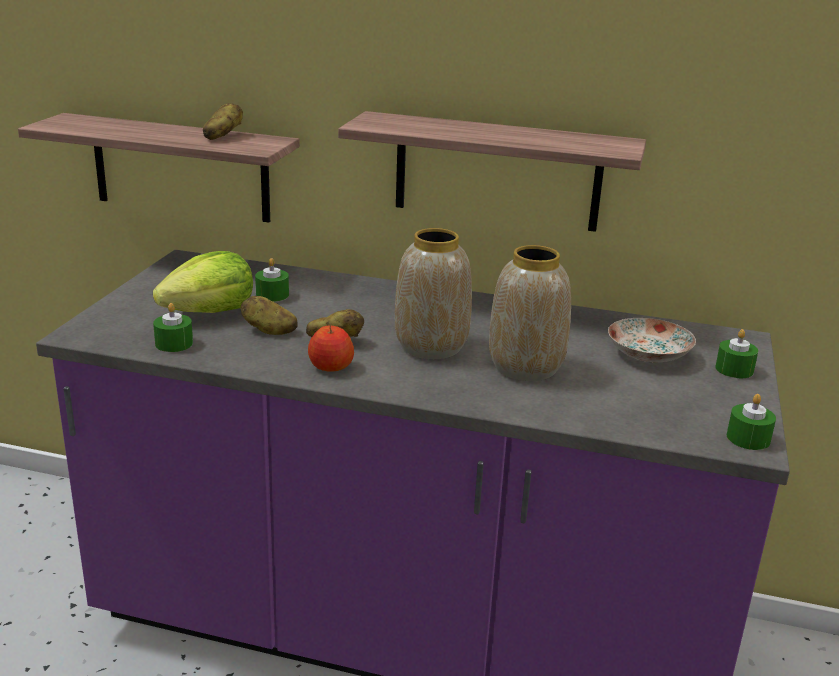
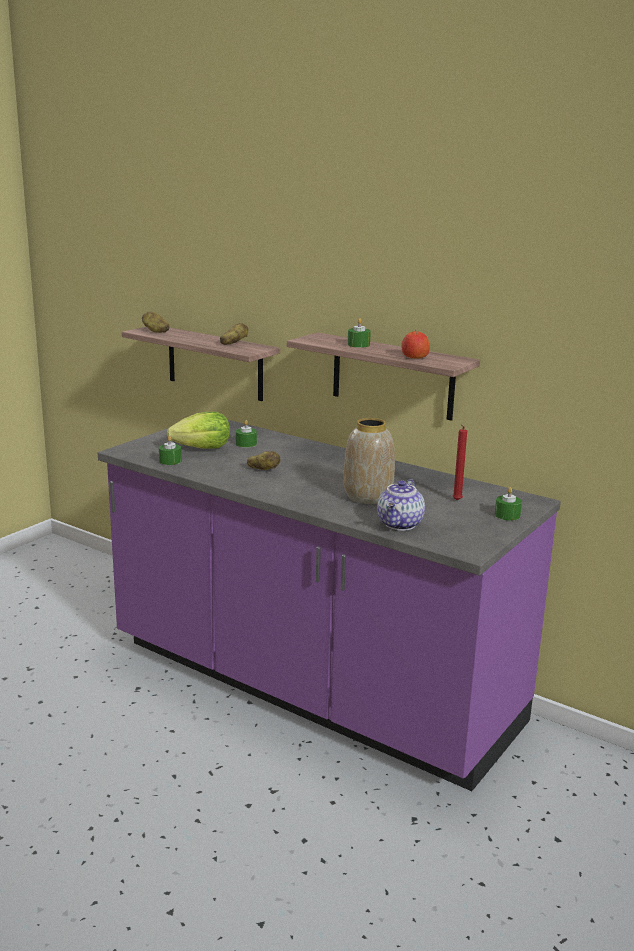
camera: 20 degrees right, 5 degrees down
potato [241,296,298,335] -> potato moved to [142,312,170,333]
apple [308,326,354,372] -> apple moved to [401,331,430,358]
vase [395,228,472,359] -> none
plate [608,318,696,363] -> red candle [453,424,467,501]
green candle [727,394,776,450] -> green candle moved to [348,318,371,348]
none -> teapot [377,479,425,531]

